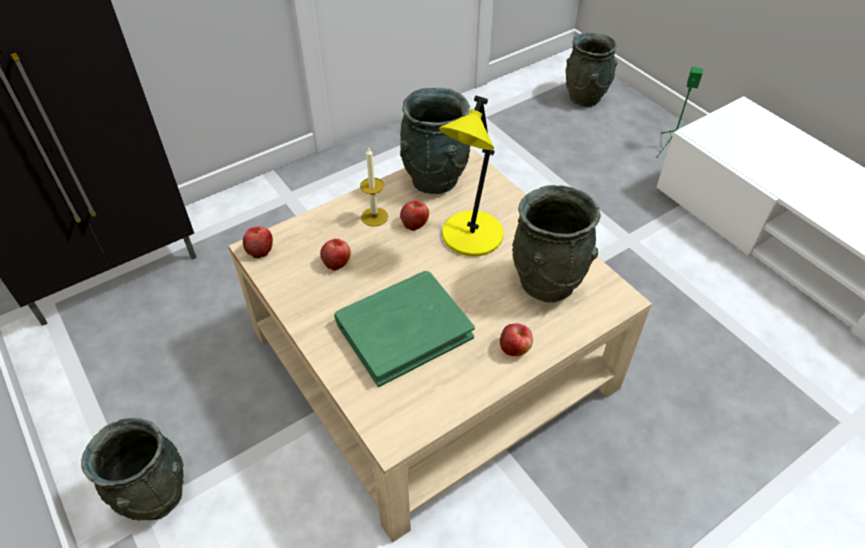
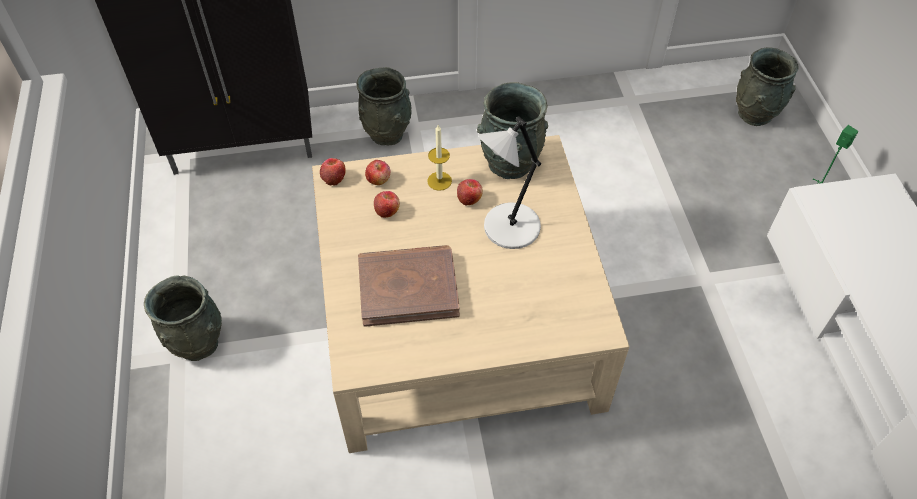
camera: 25 degrees right, 5 degrees up
green book [334,271,475,387] -> brown book [358,245,460,327]
yellow table lamp [439,96,503,256] -> grey table lamp [478,116,541,249]
apple [500,323,533,356] -> apple moved to [365,160,390,185]
grey vase [512,185,601,302] -> grey vase moved to [357,67,412,145]

